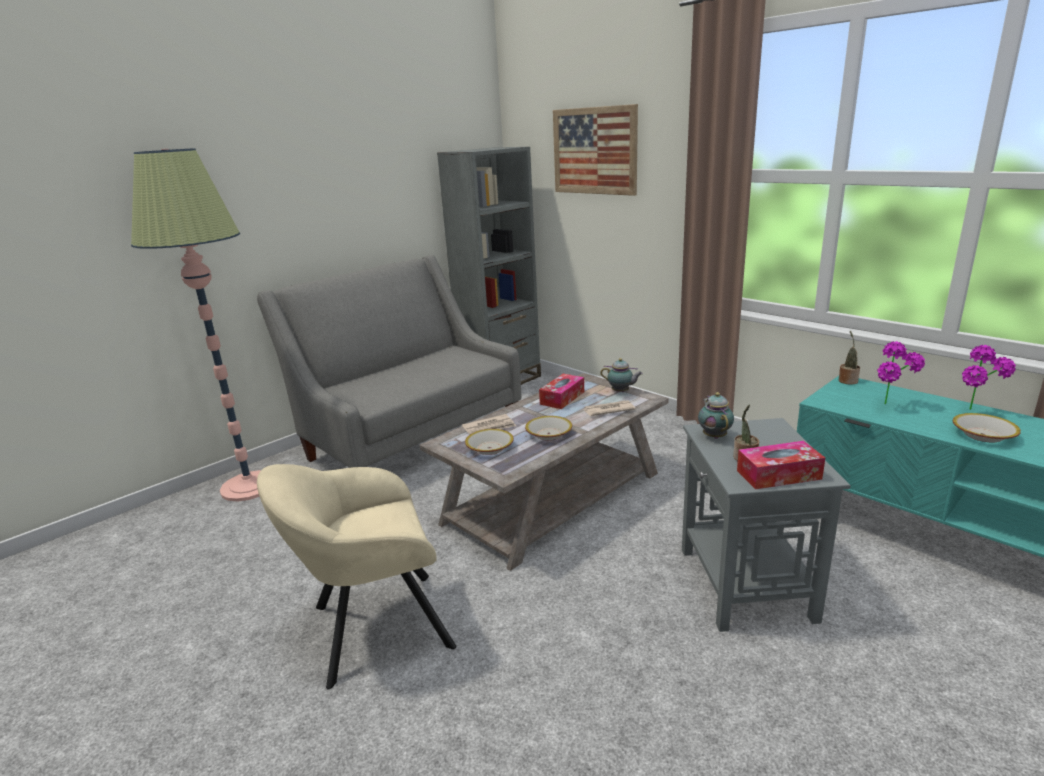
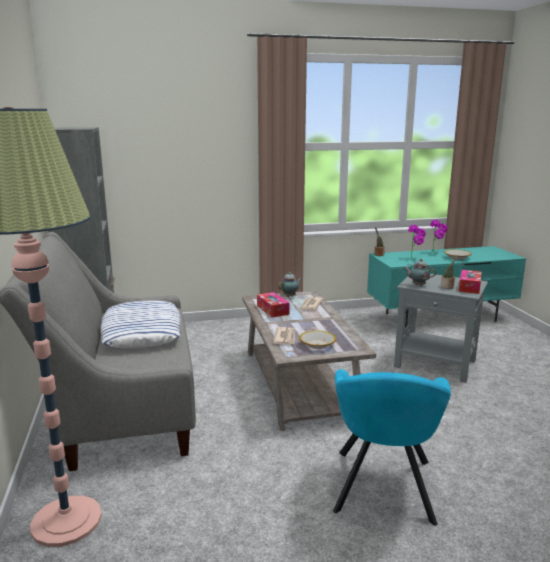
camera: 60 degrees left, 5 degrees down
beige armchair [257,464,456,689] -> turquoise armchair [333,369,451,526]
bowl [525,416,572,440] -> none
picture [553,104,638,196] -> none
none -> pillow [101,300,181,349]

